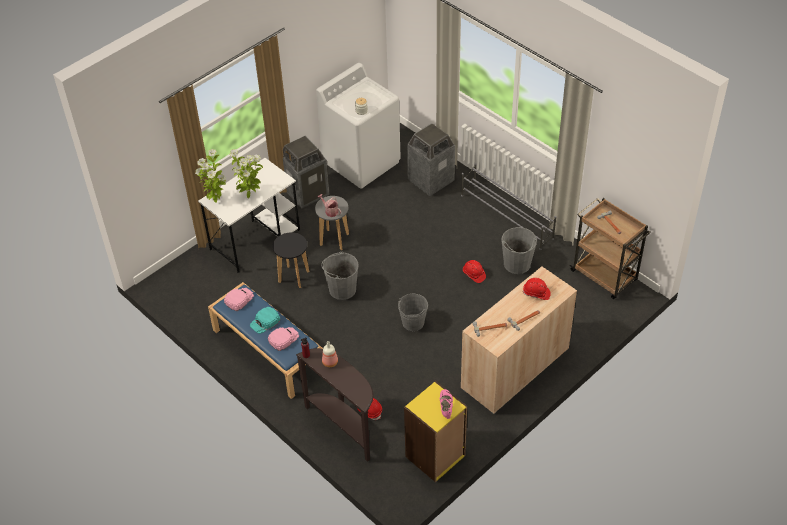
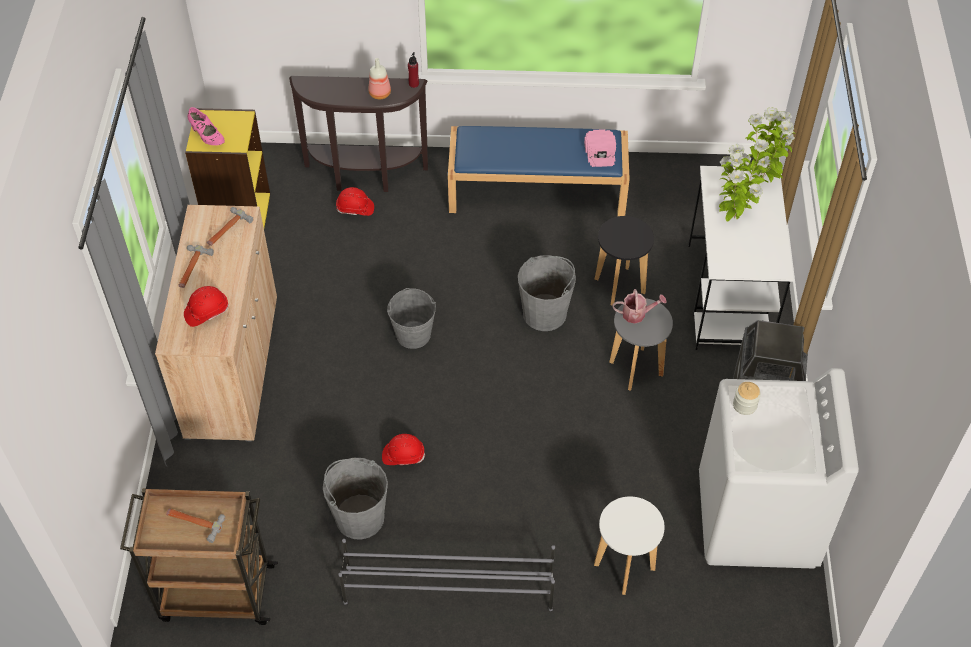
camera: 135 degrees right, 5 degrees up
turquoise cap [250,307,280,334] -> none
pink cap [268,327,299,351] -> none
trash can [407,123,455,196] -> white stool [594,497,665,595]

